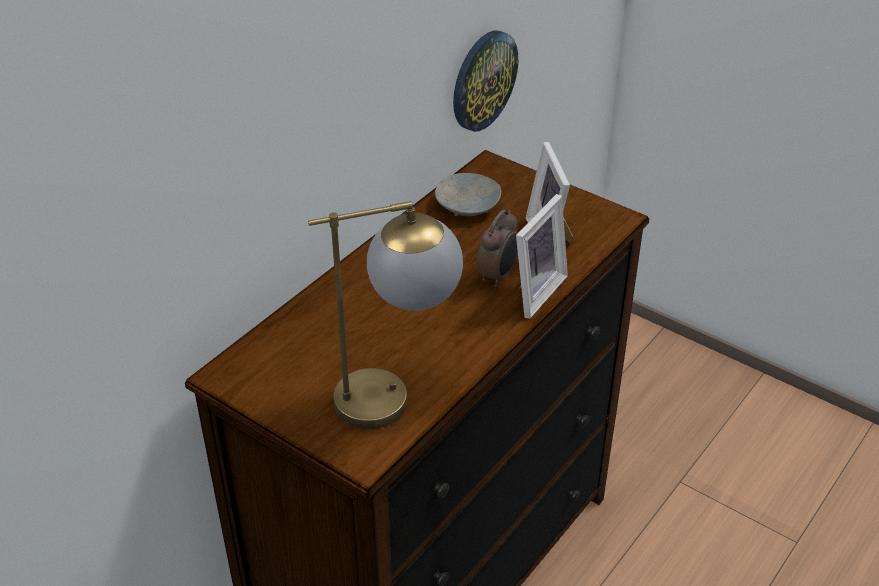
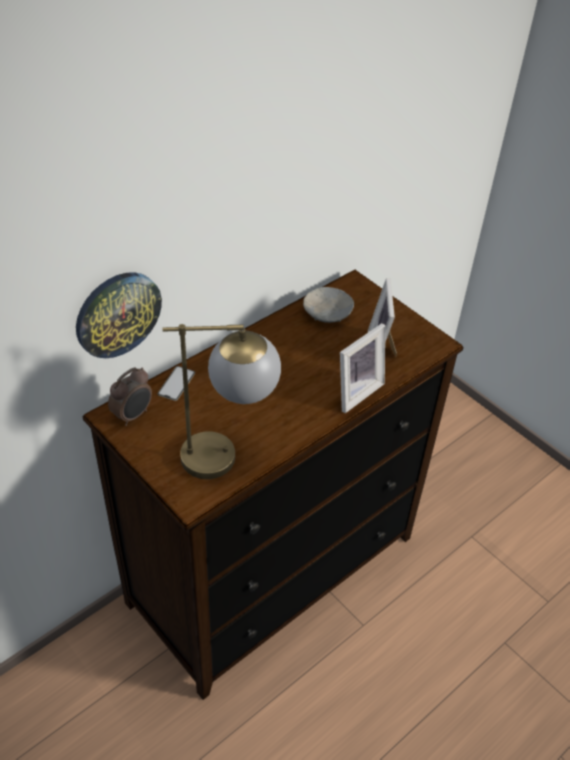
camera: 10 degrees right, 5 degrees up
wall clock [453,30,518,132] -> wall clock moved to [76,272,162,358]
alarm clock [476,209,518,287] -> alarm clock moved to [108,367,152,426]
none -> phone [158,366,195,401]

